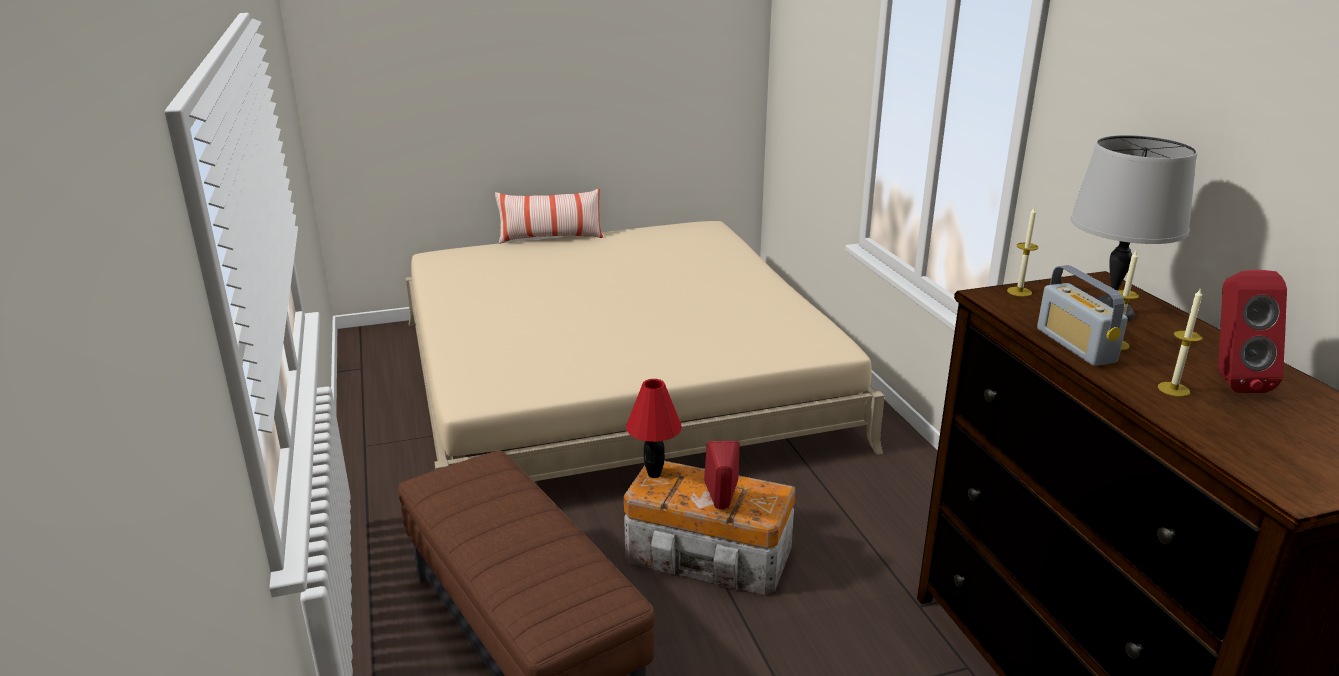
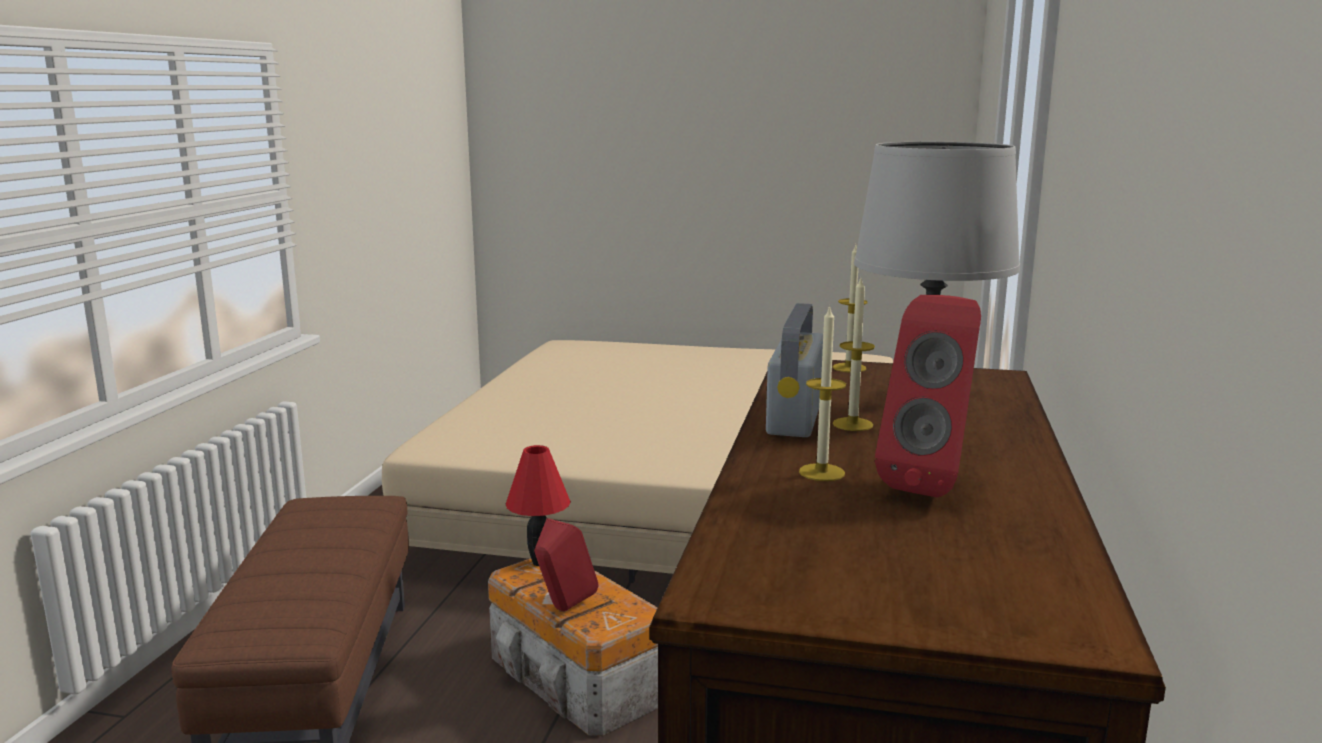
camera: 30 degrees right, 10 degrees down
pillow [495,188,603,244] -> none

